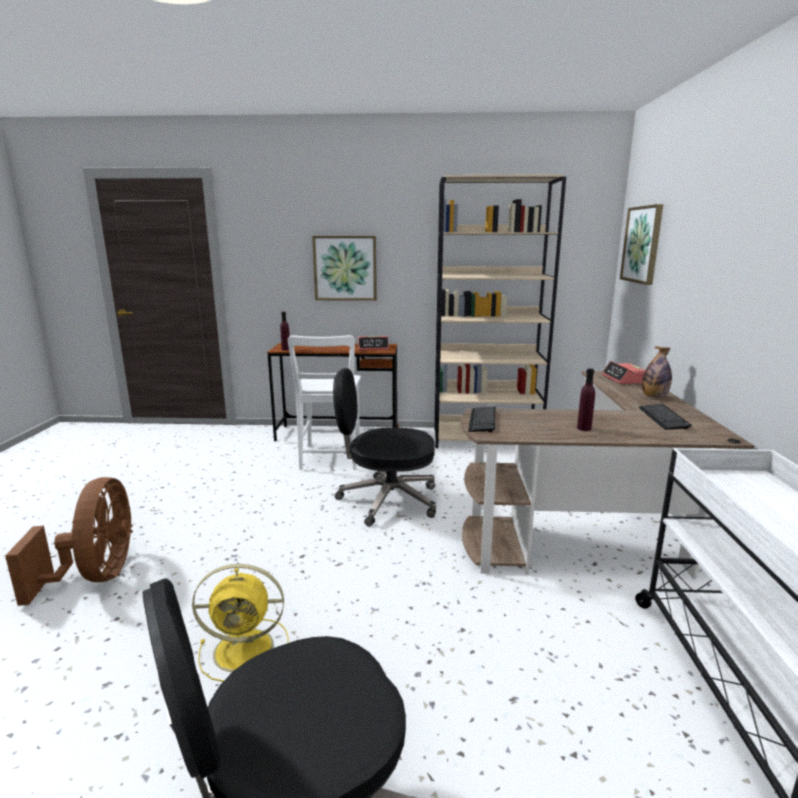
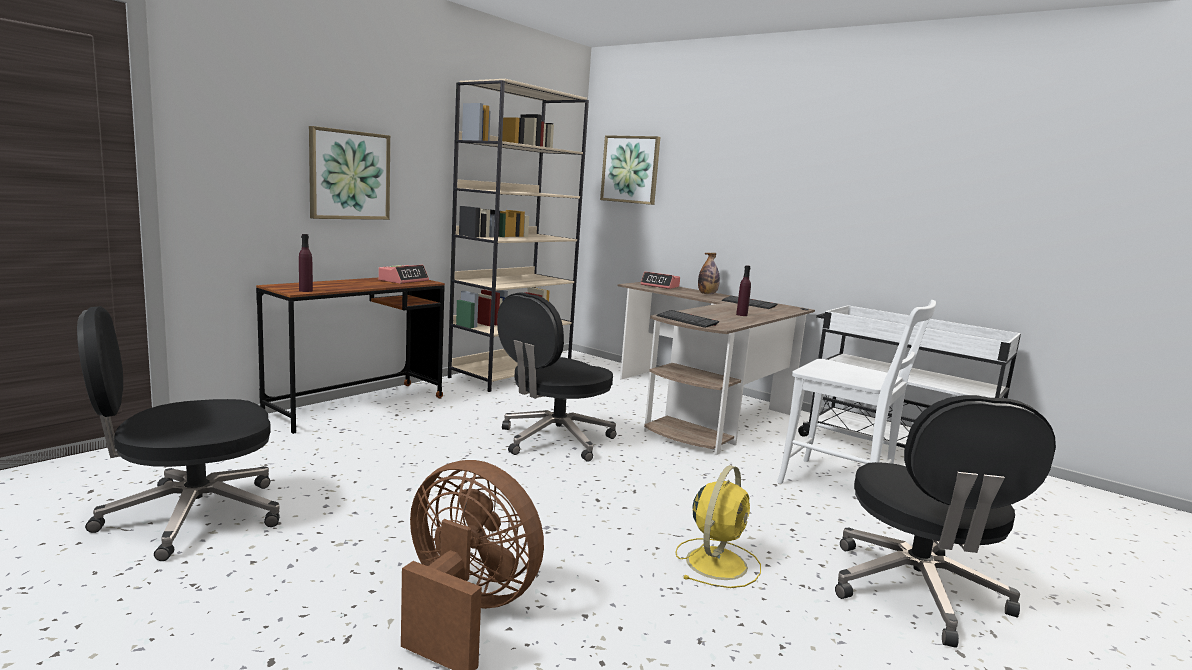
camera: 55 degrees left, 5 degrees down
white chair [288,335,361,470] -> white chair moved to [777,300,936,484]
none -> black office chair [77,306,280,561]

